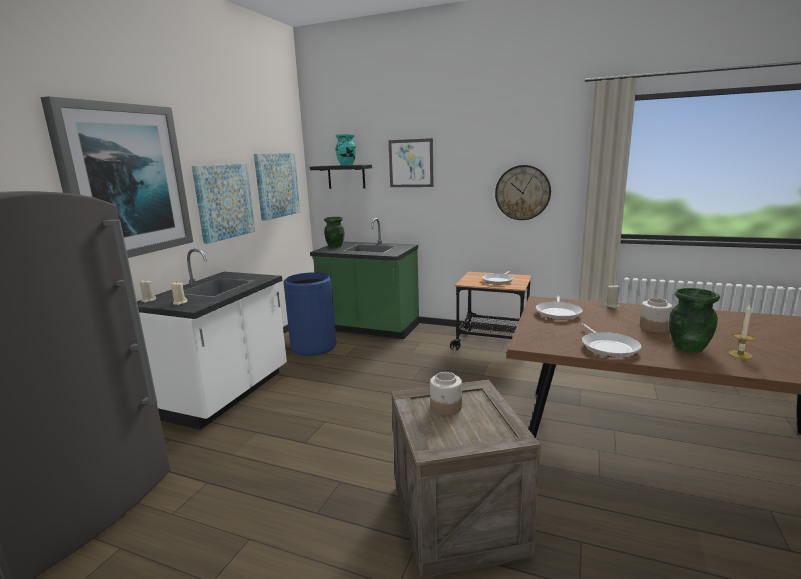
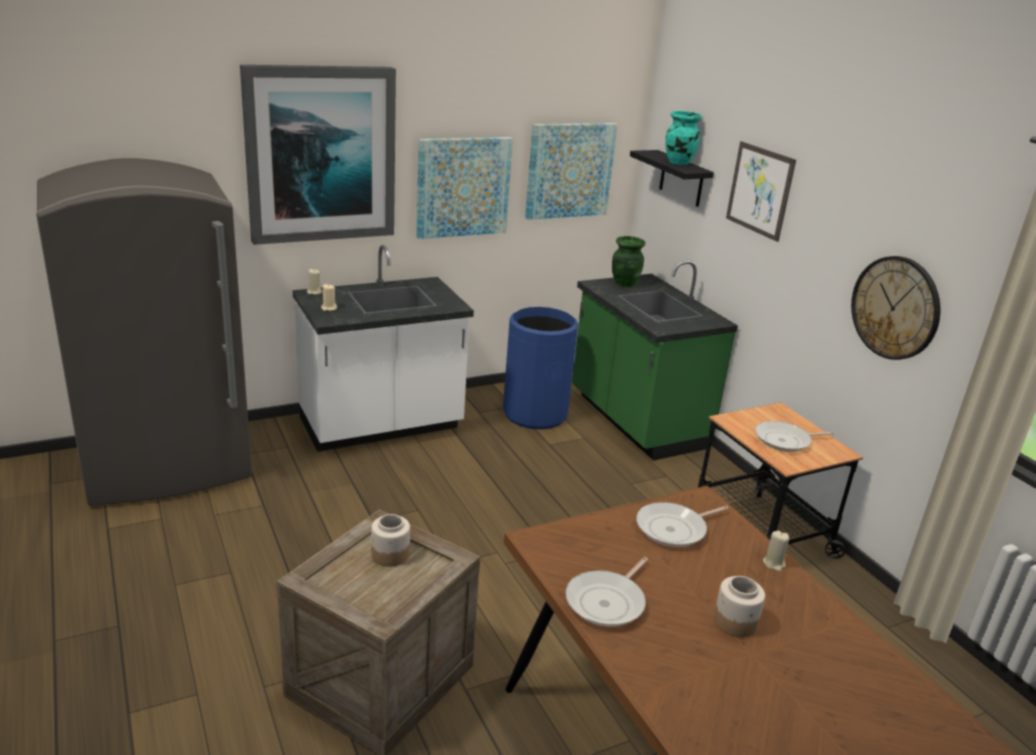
camera: 40 degrees right, 10 degrees up
green vase [669,288,720,353] -> none
candle [728,305,754,359] -> none

